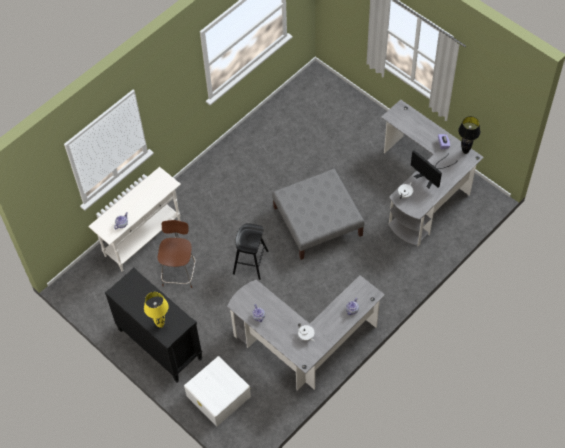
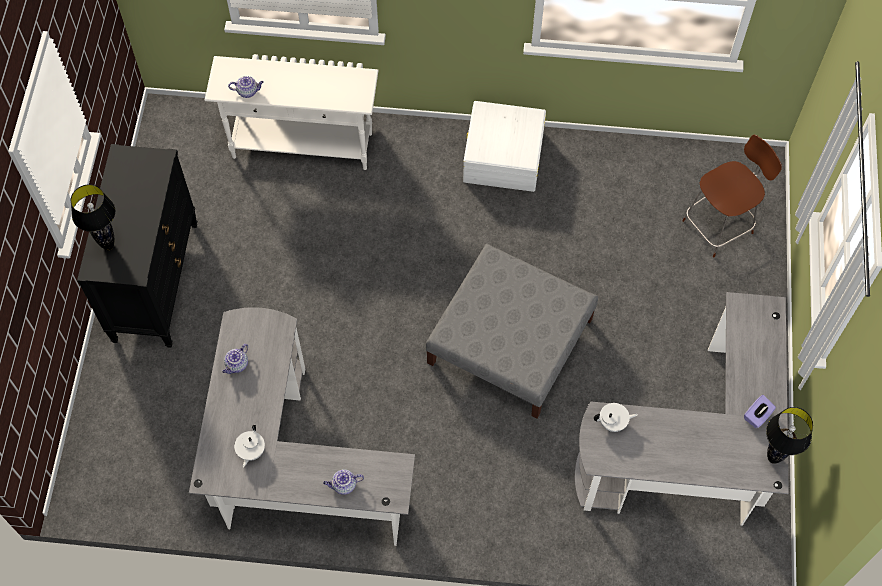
camera: 50 degrees right, 5 degrees up
yellow table lamp [144,292,169,328] -> black table lamp [71,184,115,250]
brown chair [158,220,196,288] -> brown chair moved to [682,135,782,257]
white storage box [184,356,251,426] -> white storage box moved to [463,101,546,192]
black stool [233,223,268,280] -> none
monitor [411,150,457,189] -> none

